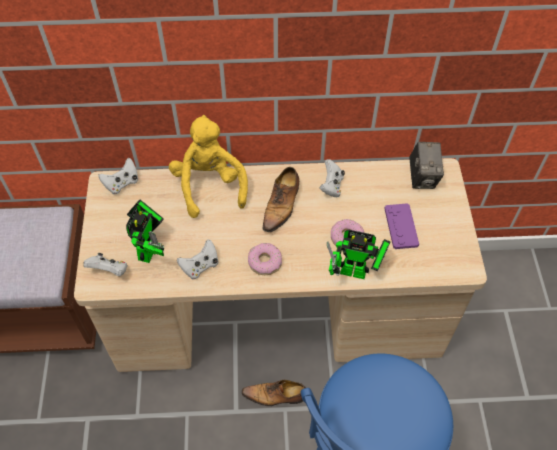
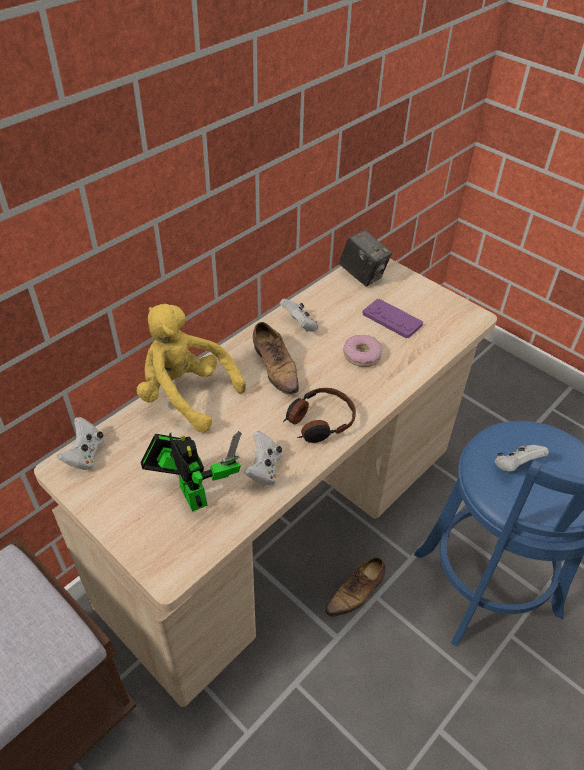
camera: 45 degrees left, 10 degrees down
white game controller [83,253,128,276] -> white game controller moved to [495,445,549,471]
donut [248,243,282,275] -> headphones [283,388,356,443]
toy robot [327,230,390,279] -> none

